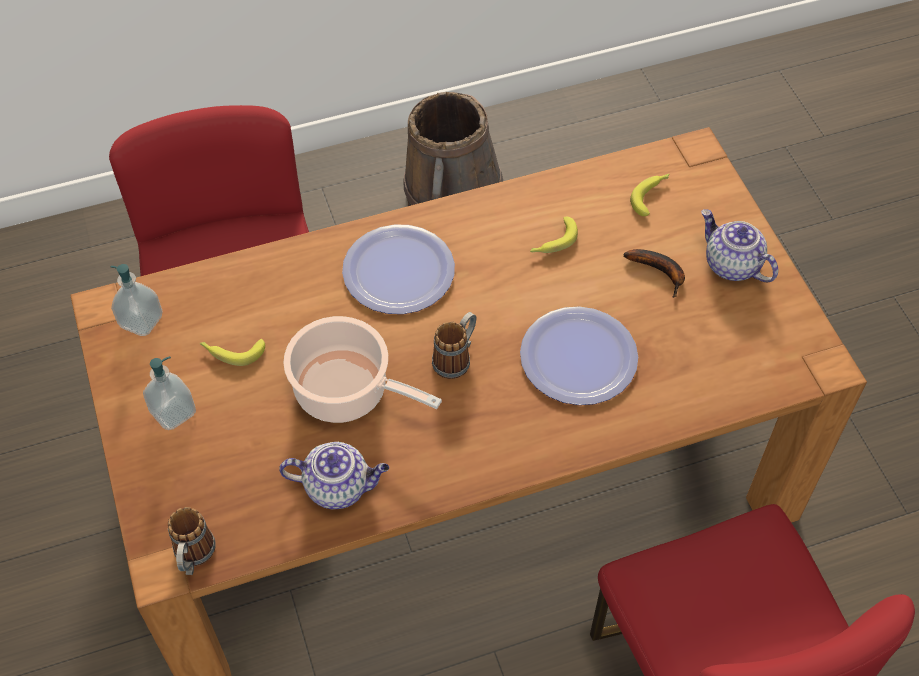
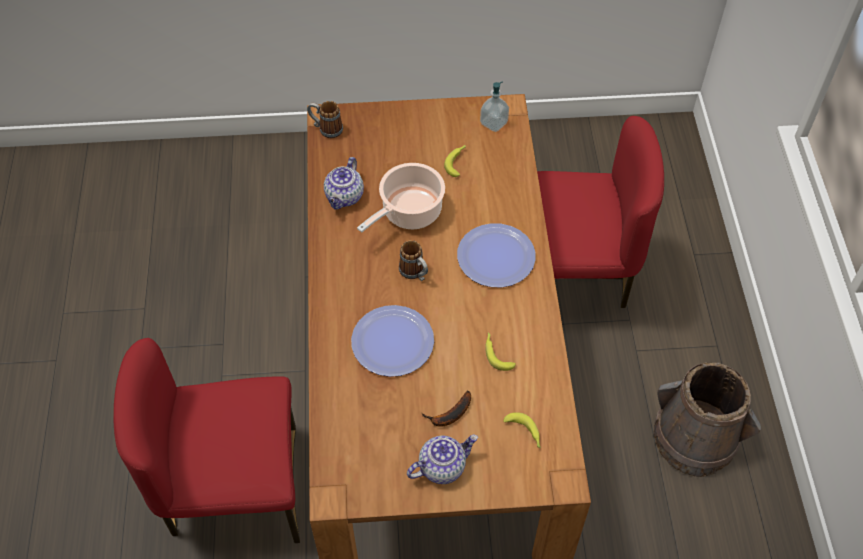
camera: 105 degrees right, 0 degrees up
soap dispenser [143,356,196,430] -> none

